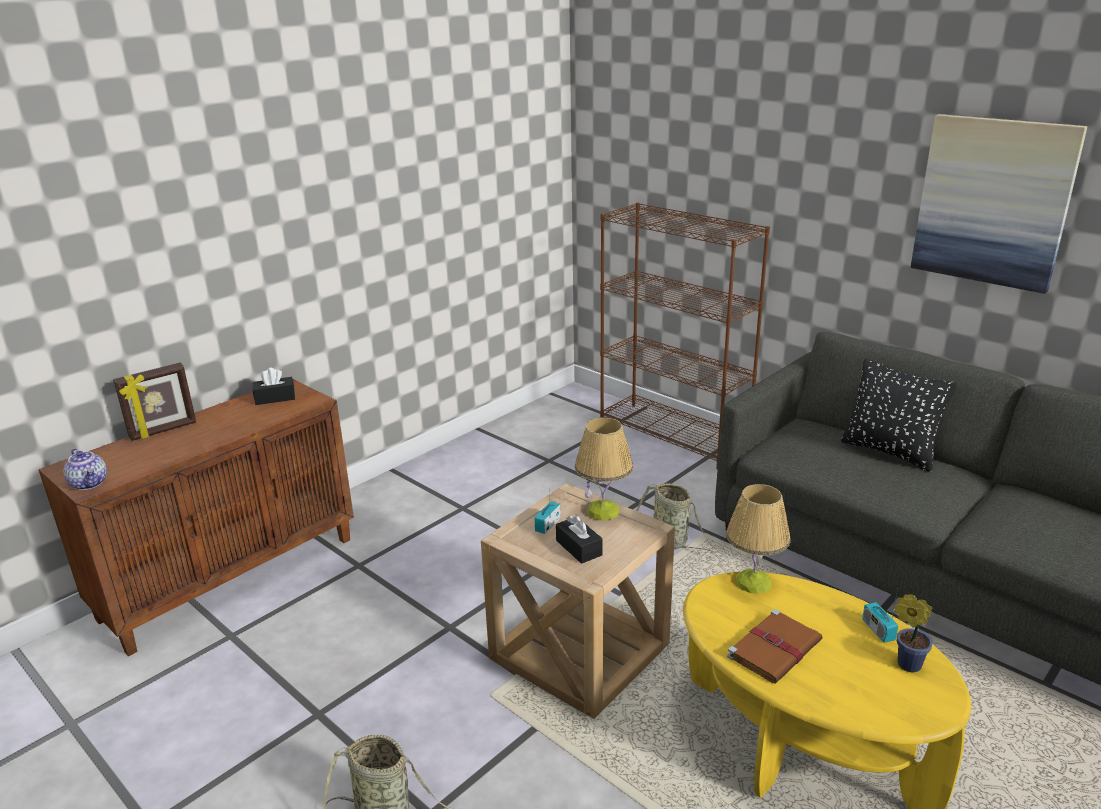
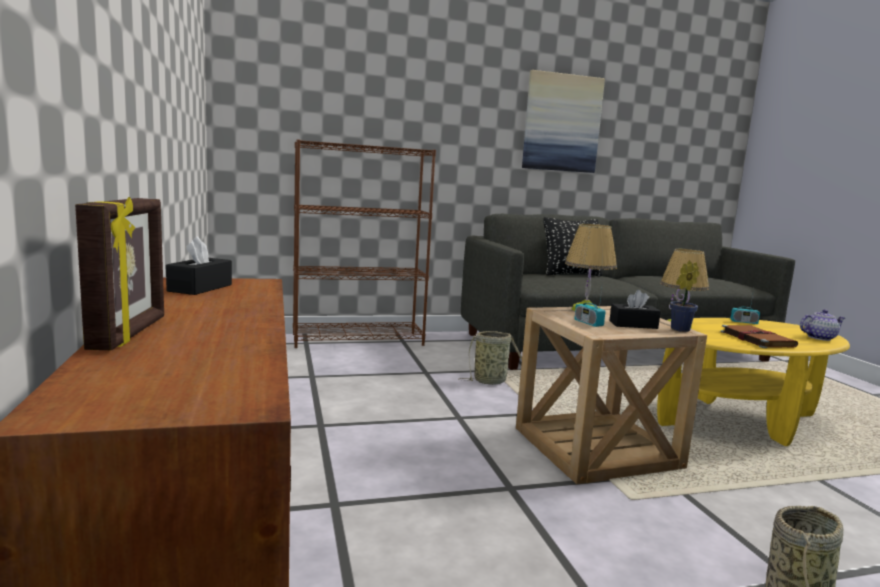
camera: 60 degrees left, 15 degrees down
teapot [63,449,107,490] -> teapot moved to [800,309,845,341]
potted plant [894,594,933,673] -> potted plant moved to [670,261,700,332]

